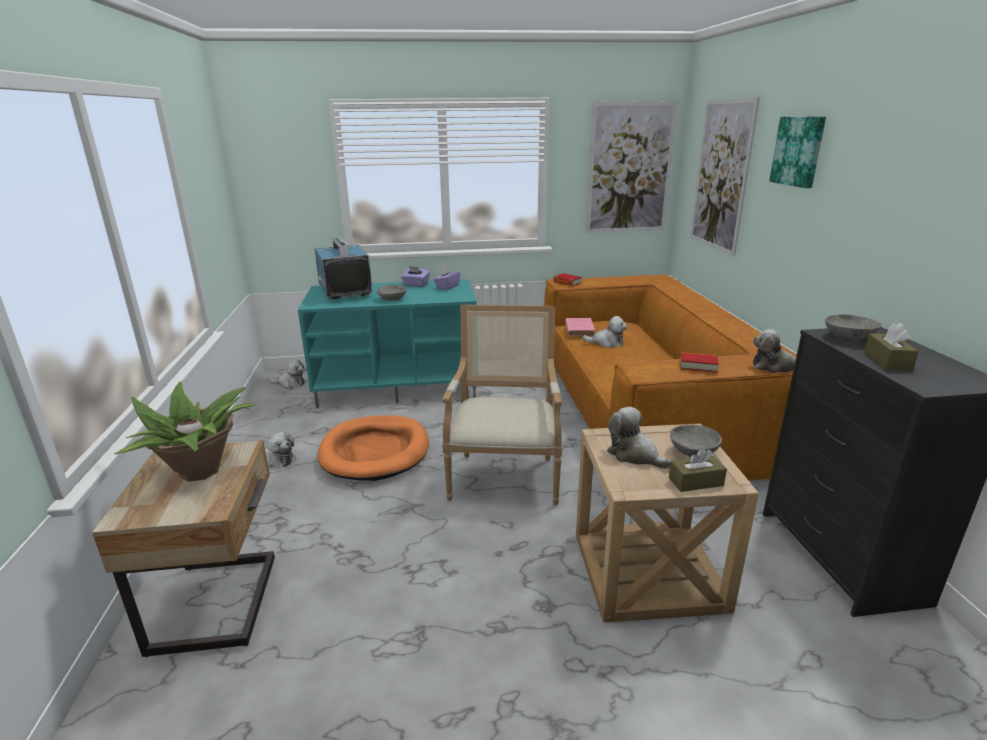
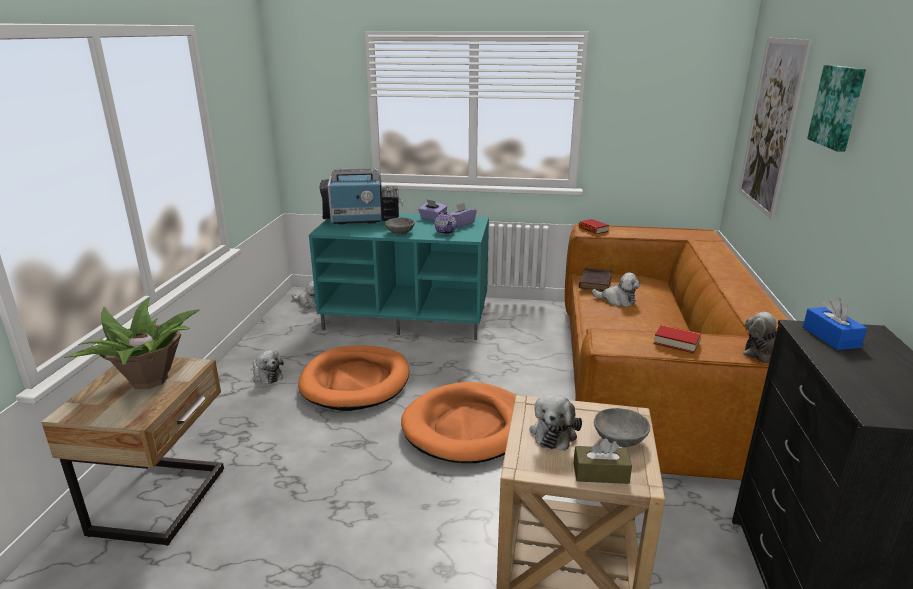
camera: 15 degrees right, 0 degrees up
television [315,237,372,299] -> television turned 90 degrees clockwise [319,168,404,225]
armchair [442,305,562,505] -> orange dog bed [401,382,516,463]
pink book [565,318,595,337] -> brown book [579,268,612,291]
picture [586,101,678,233] -> none
plush toy [607,407,672,469] -> plush toy turned 135 degrees counterclockwise [529,394,582,451]
grey bowl [825,314,881,341] -> blue tissue box [803,298,867,350]
brown tissue box [864,323,919,370] -> none
none -> teapot [434,211,457,235]

